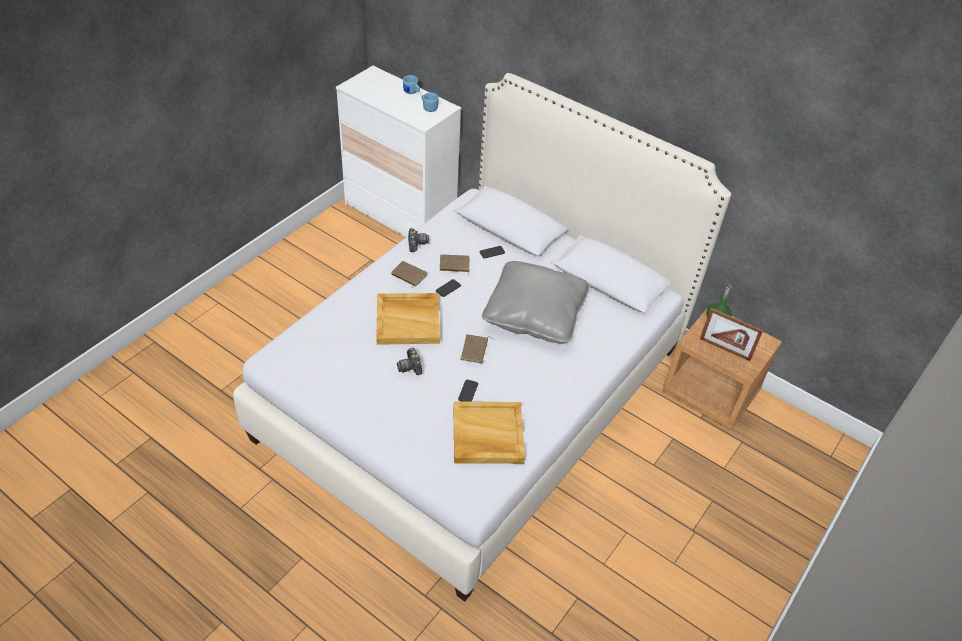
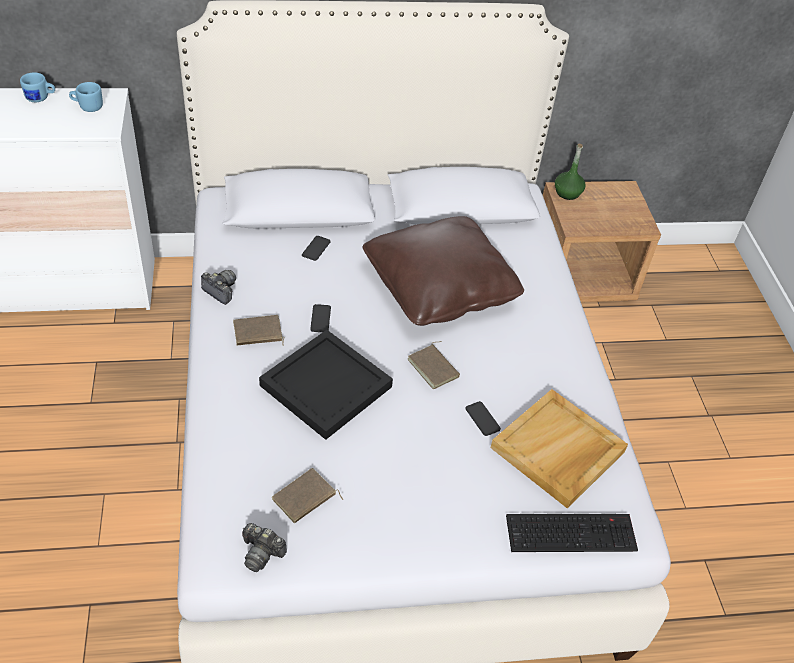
camera: 45 degrees left, 0 degrees up
beige tray [376,293,440,345] -> black tray [259,330,393,440]
camera [397,348,422,375] -> camera moved to [242,523,287,572]
brown book [440,255,470,275] -> brown book moved to [272,468,343,523]
grey pillow [482,261,589,344] -> brown pillow [363,216,524,326]
picture frame [700,308,763,361] -> none
none -> keyboard [506,513,638,552]

